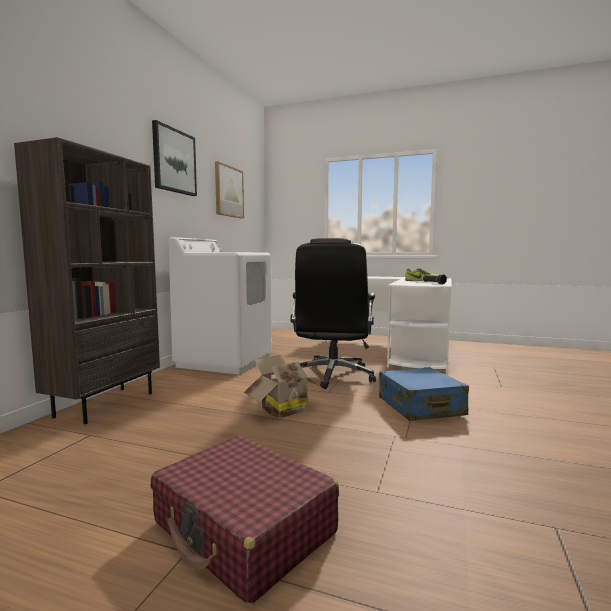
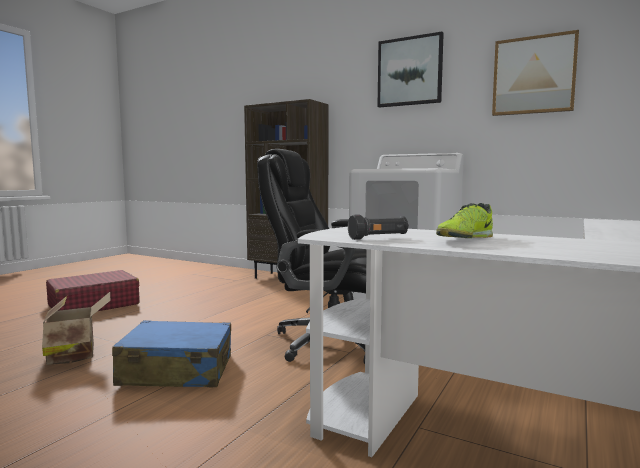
camera: 100 degrees right, 0 degrees up
cardboard box [244,355,322,419] -> cardboard box moved to [42,292,110,365]

